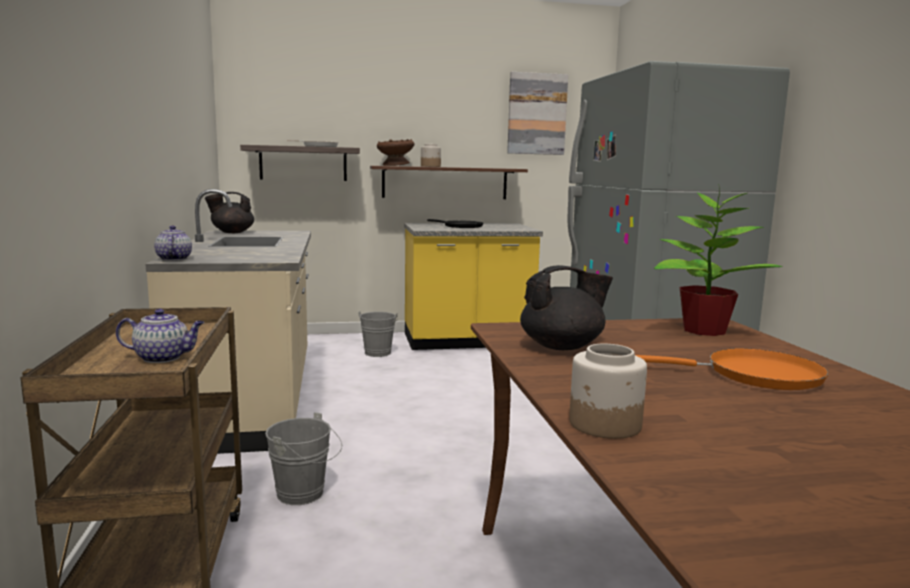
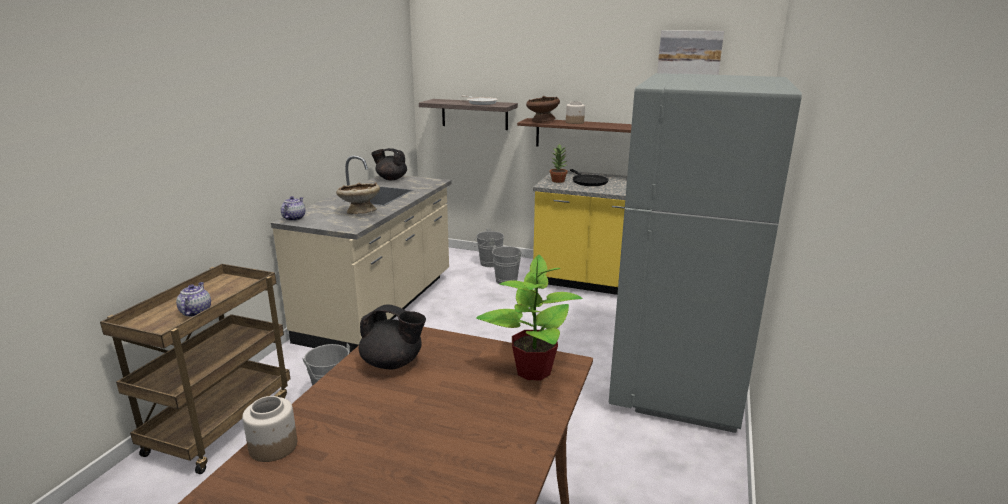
camera: 30 degrees right, 10 degrees up
teapot [116,309,204,363] -> teapot turned 120 degrees counterclockwise [176,282,211,317]
orange frying pan [635,348,829,390] -> none
none -> beige bowl [336,182,380,214]
none -> grey bucket [472,228,504,267]
none -> potted plant [550,144,568,183]

